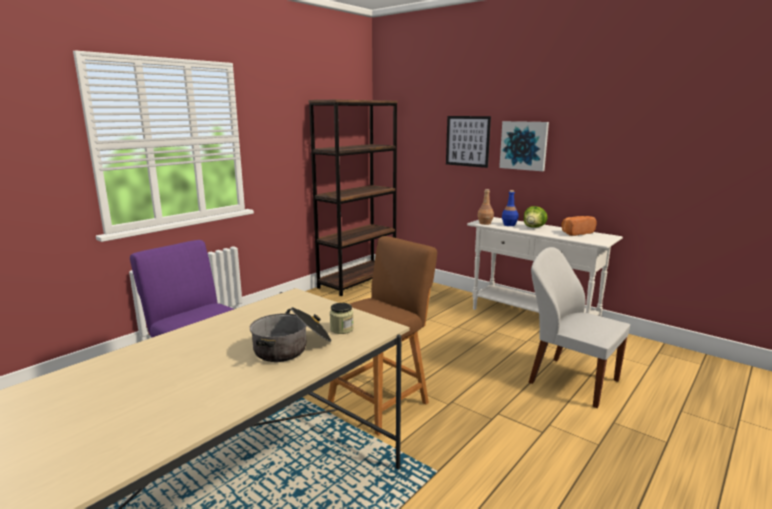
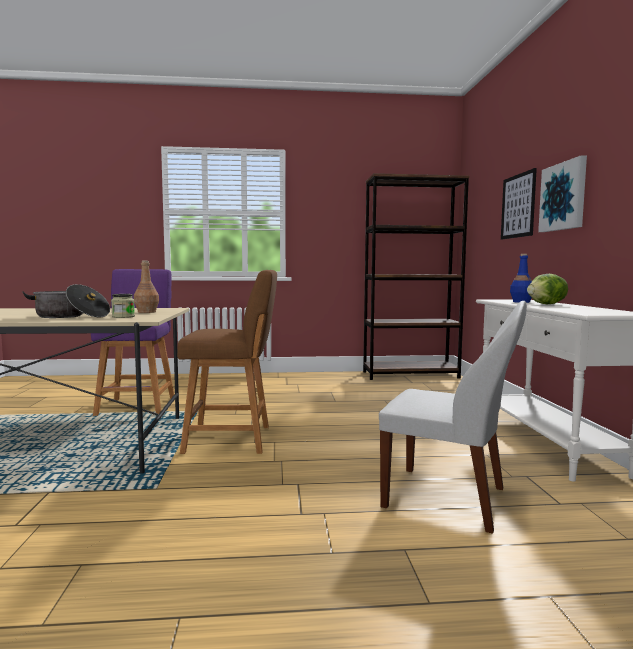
camera: 45 degrees right, 10 degrees down
brown bottle [477,189,494,225] -> brown bottle moved to [134,261,159,313]
white chair [529,247,630,408] -> white chair turned 120 degrees clockwise [379,301,527,534]
bread [562,216,596,236] -> none

